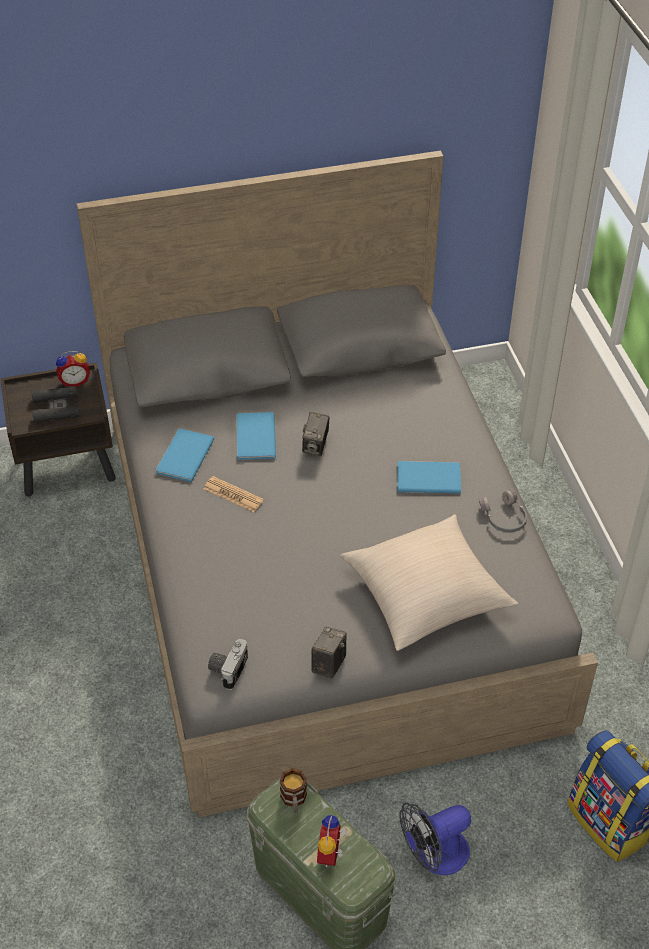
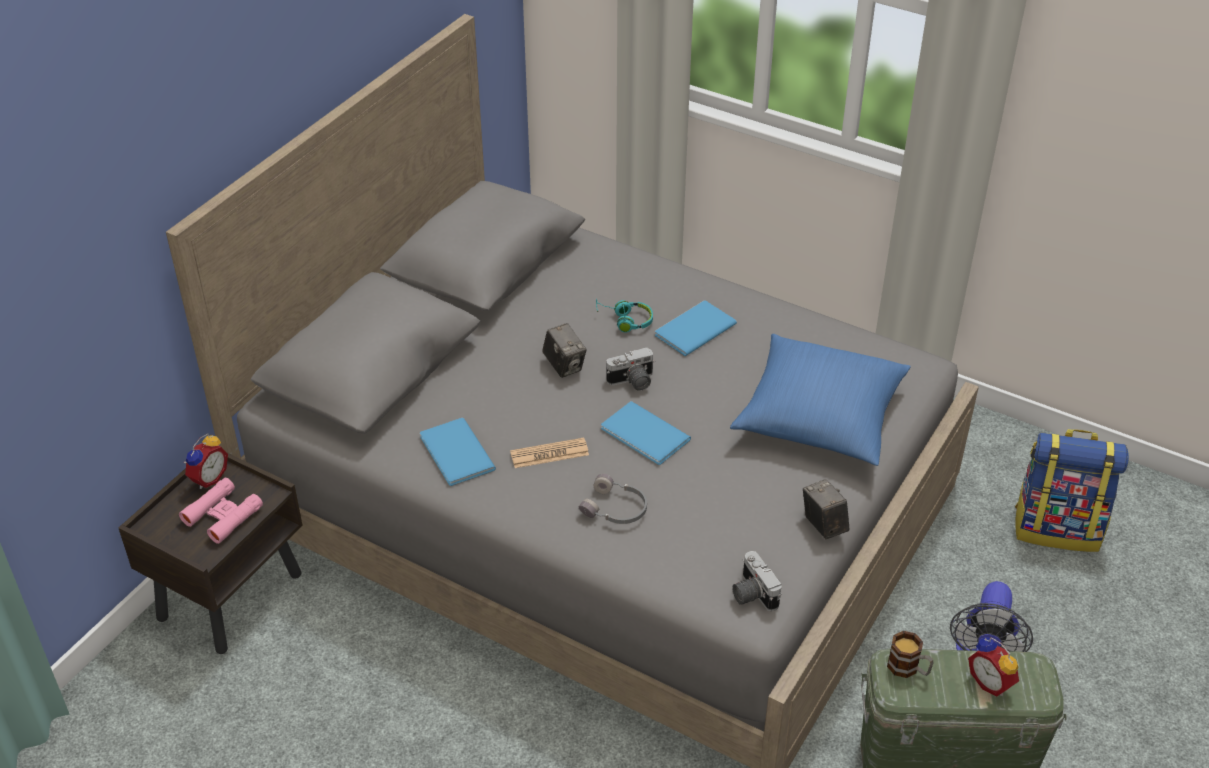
camera: 45 degrees left, 5 degrees down
black binoculars [32,386,79,423] -> pink binoculars [179,478,263,544]
blue book [237,412,276,460] -> blue book moved to [601,401,691,465]
beige pillow [340,514,518,651] -> blue pillow [730,334,911,466]
grey headphones [479,489,527,532] -> grey headphones moved to [579,474,647,524]
none -> turquoise headphones [596,299,653,333]
none -> camera [606,348,655,391]

